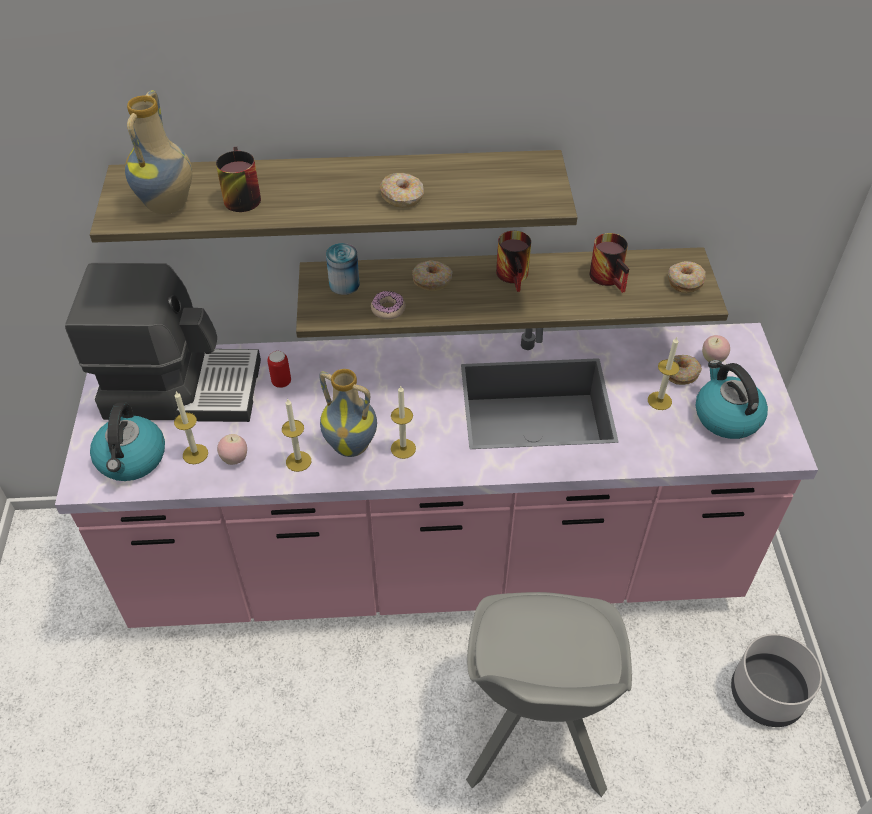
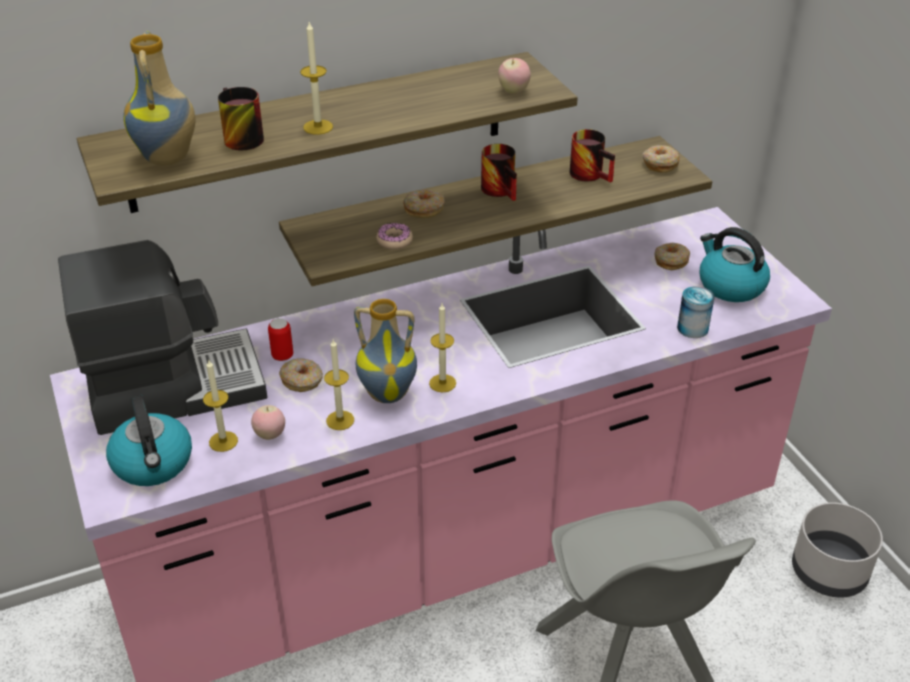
camera: 20 degrees left, 10 degrees down
can [326,243,360,295] -> can moved to [677,286,714,338]
donut [380,173,424,208] -> donut moved to [279,358,323,392]
candle [648,337,680,410] -> candle moved to [300,22,333,135]
apple [702,335,730,362] -> apple moved to [498,57,531,94]

